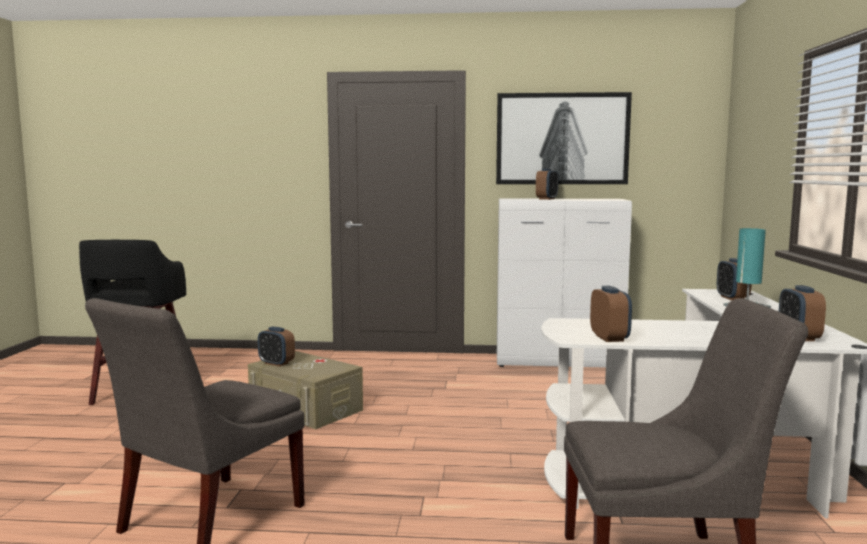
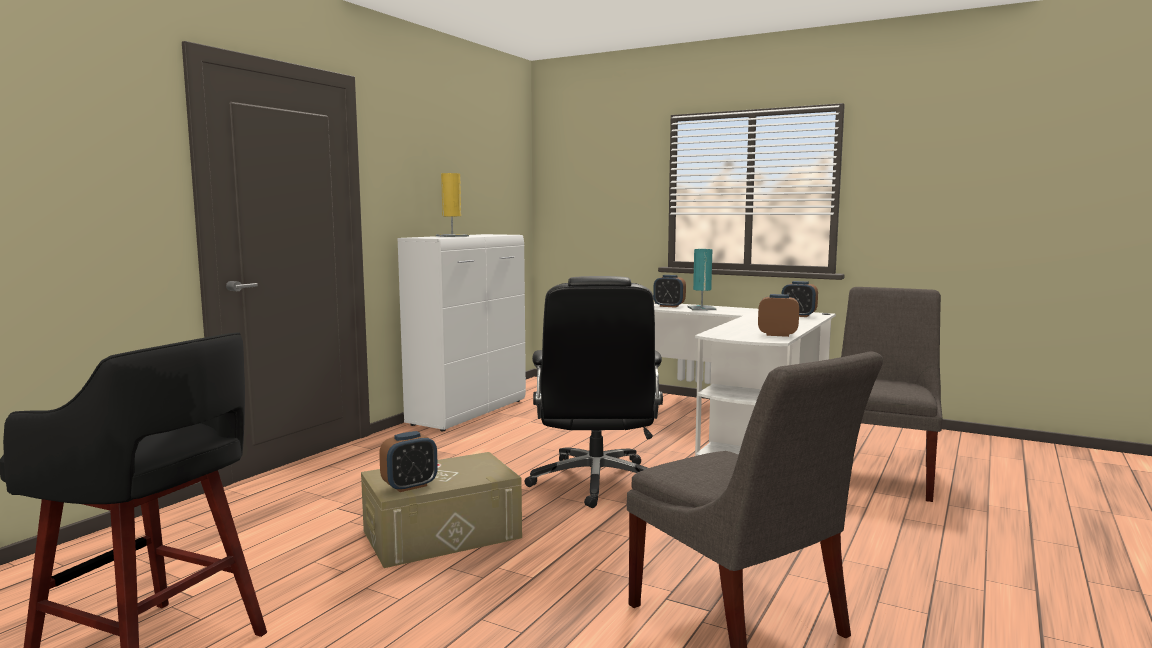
camera: 65 degrees left, 0 degrees up
picture [496,92,632,184] -> none
alarm clock [536,169,558,200] -> yellow table lamp [436,173,469,237]
none -> black office chair [524,276,663,508]

